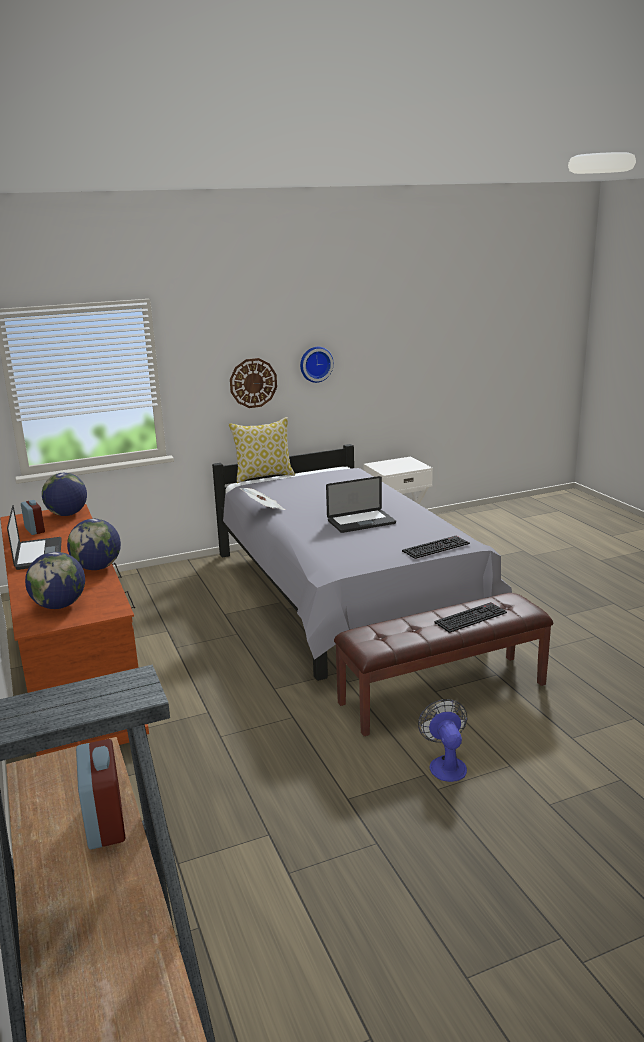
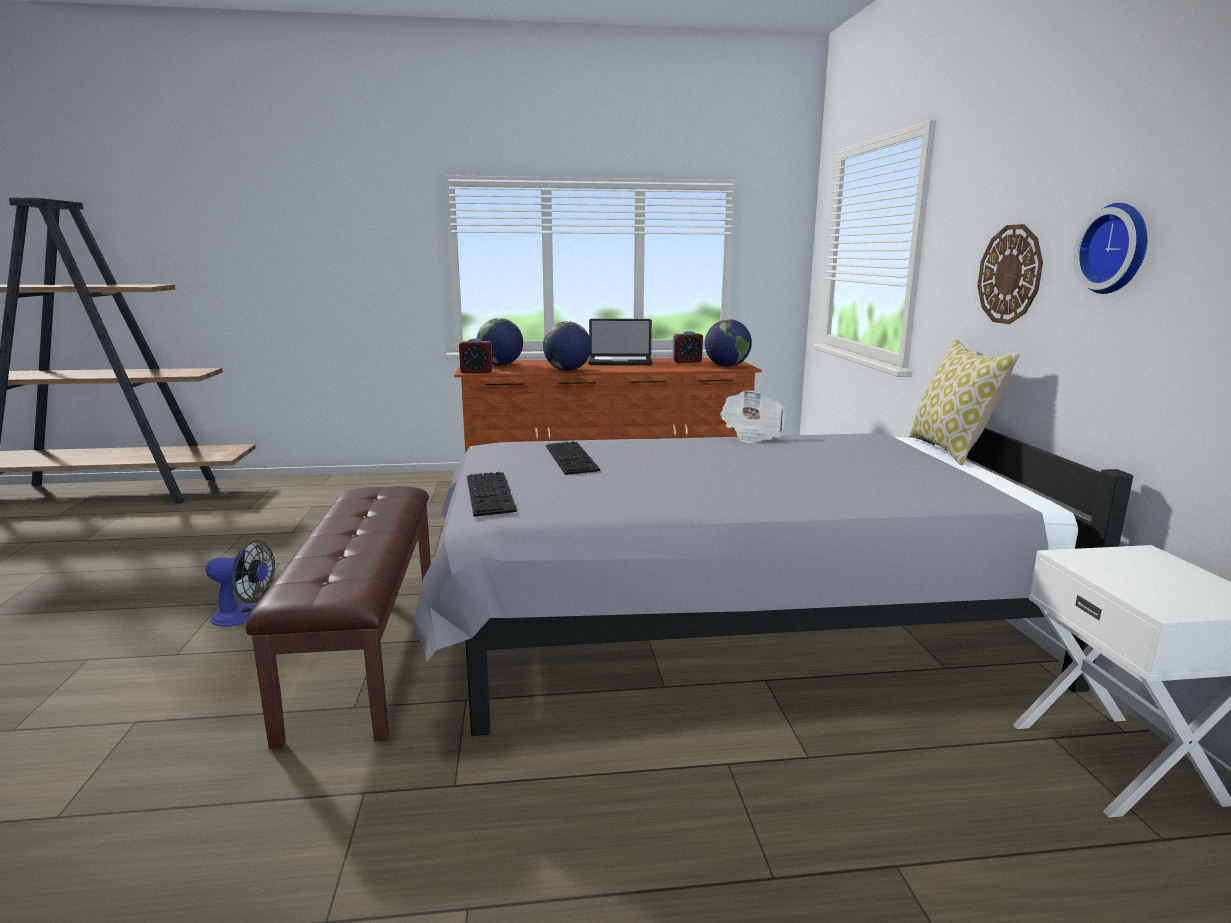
camera: 105 degrees right, 5 degrees down
alarm clock [76,739,125,850] -> alarm clock moved to [459,338,493,373]
laptop [326,476,396,533] -> none
keyboard [434,602,507,633] -> keyboard moved to [546,441,600,475]

